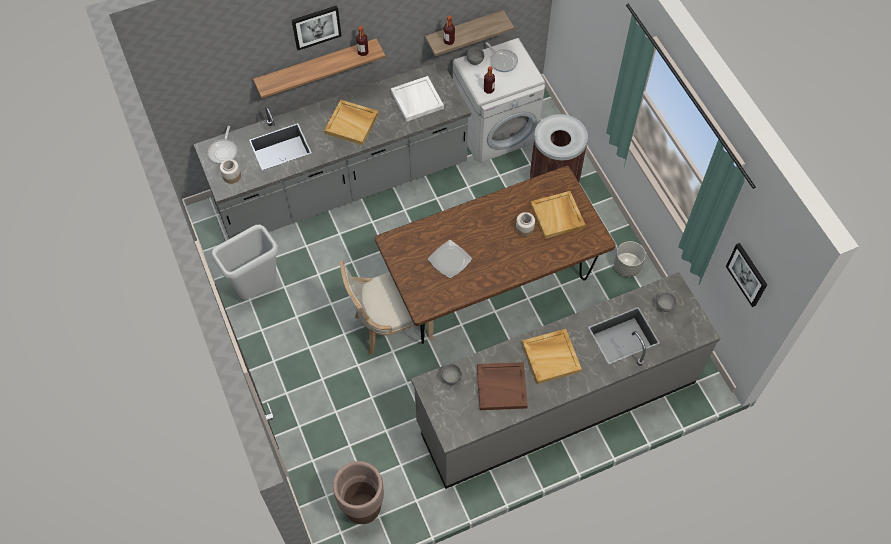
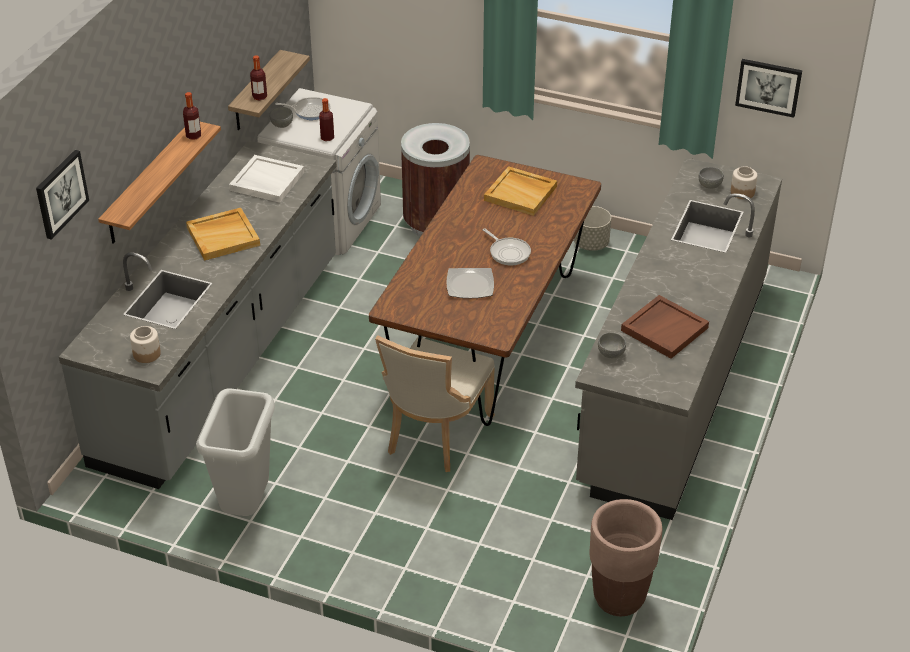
camera: 45 degrees left, 20 degrees down
frying pan [208,126,238,164] -> frying pan moved to [483,228,531,265]
picture [292,5,342,50] -> picture moved to [36,150,89,240]
jar [516,212,535,237] -> jar moved to [731,166,757,199]
beige tray [522,329,582,384] -> none

